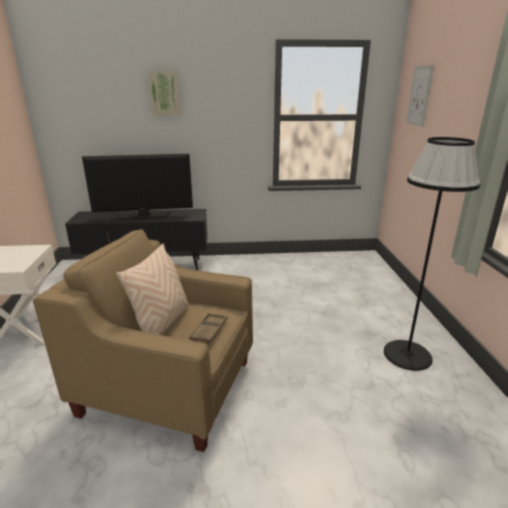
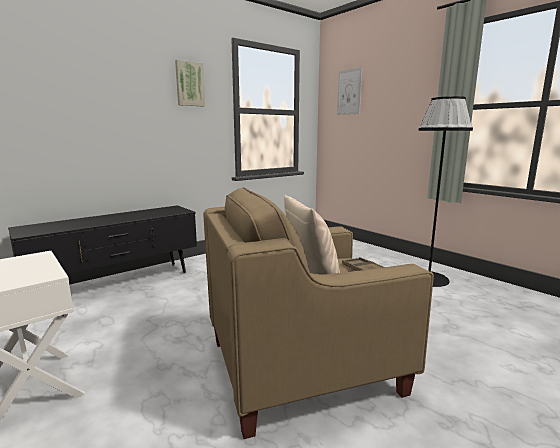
camera: 35 degrees left, 10 degrees down
television [82,154,193,220] -> none
picture [148,71,180,116] -> picture moved to [175,60,205,107]

